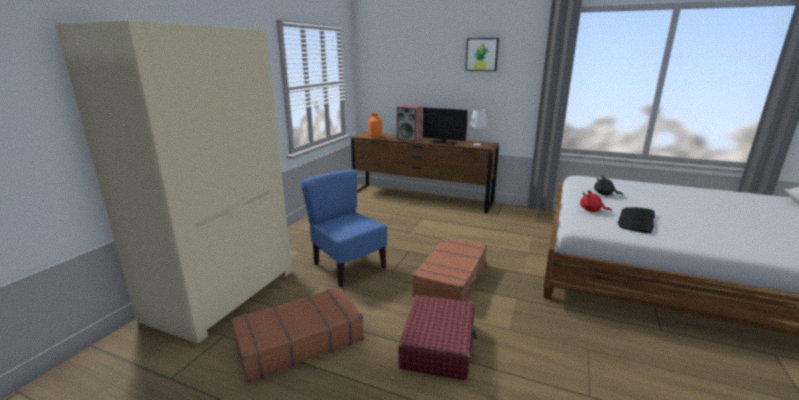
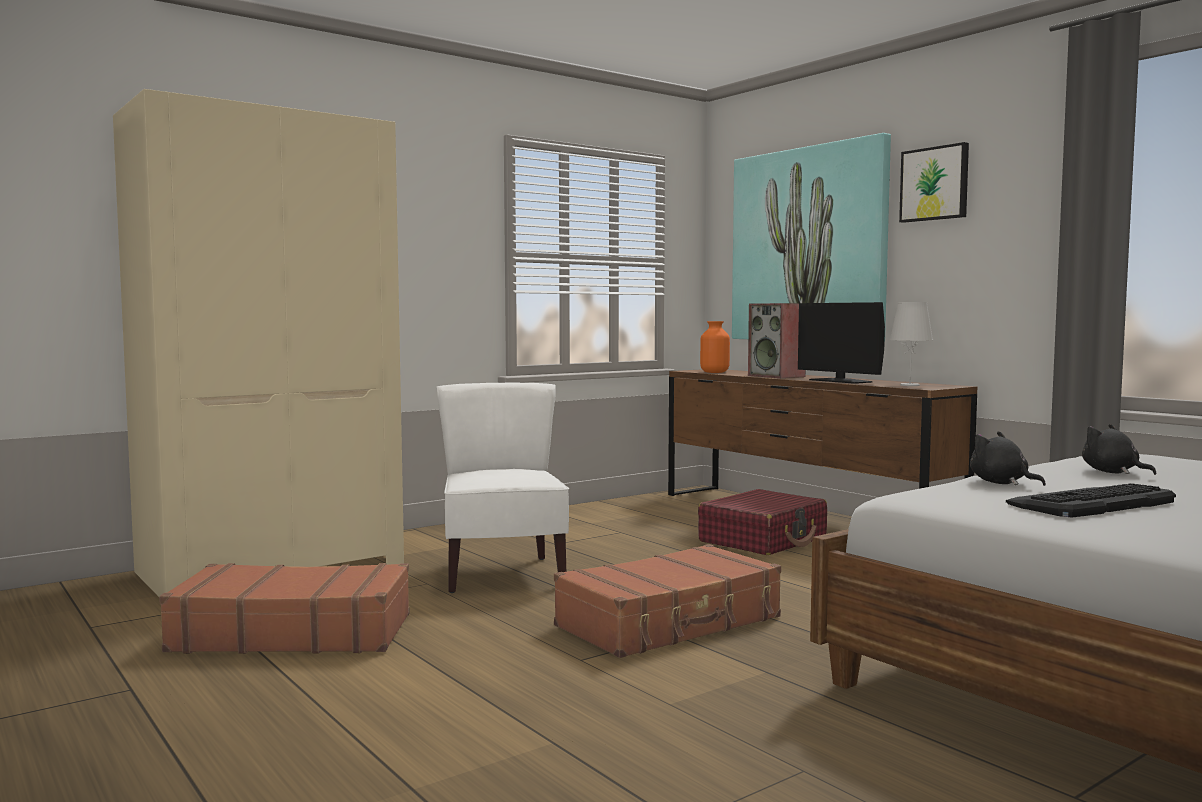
camera: 30 degrees right, 15 degrees down
blue chair [300,169,387,287] -> white chair [437,383,569,593]
red suitcase [398,295,477,380] -> red suitcase moved to [698,489,827,555]
red plush toy [580,190,612,213] -> black plush toy [970,431,1046,486]
none -> picture [732,133,891,343]

